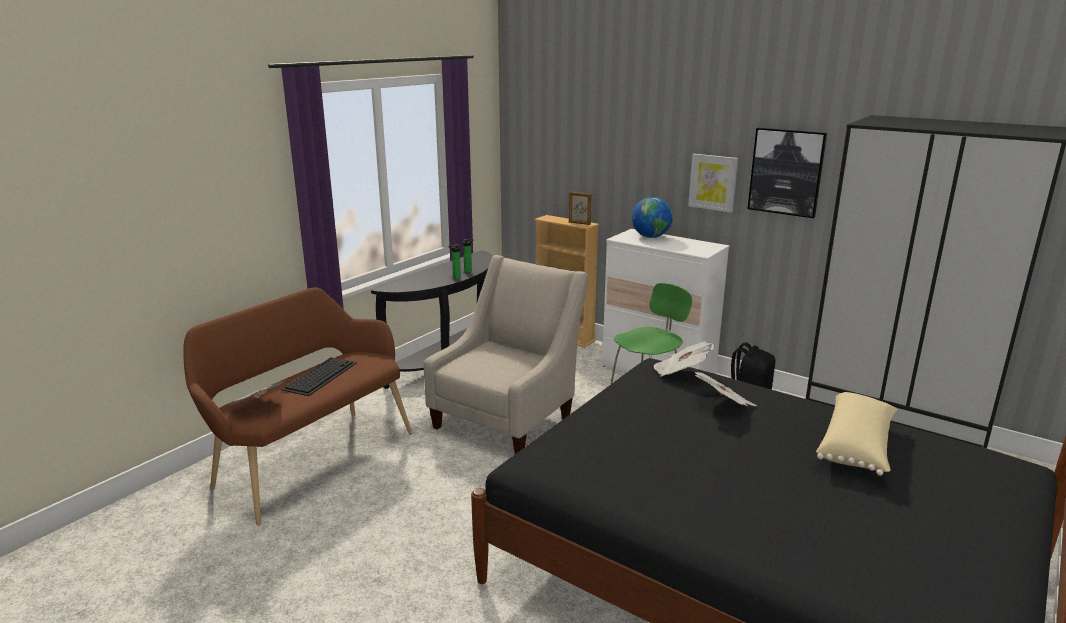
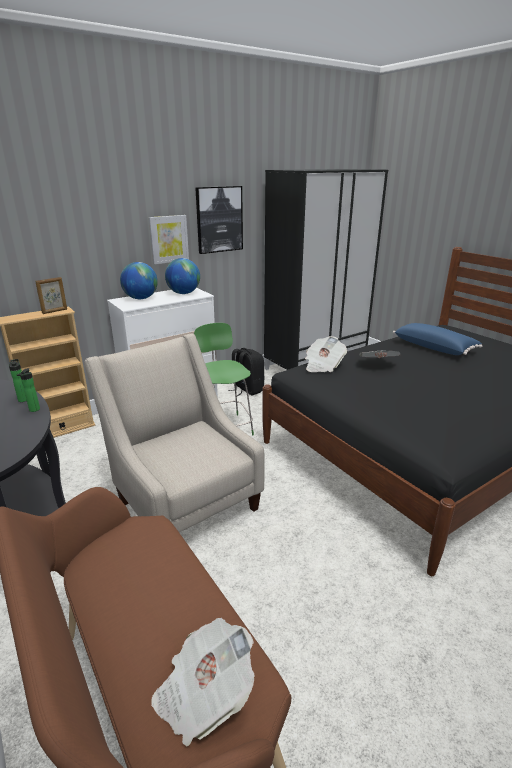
camera: 70 degrees left, 5 degrees up
keyboard [281,357,357,396] -> none
beige pillow [816,392,898,476] -> blue pillow [393,323,482,355]
none -> globe [165,258,200,294]

